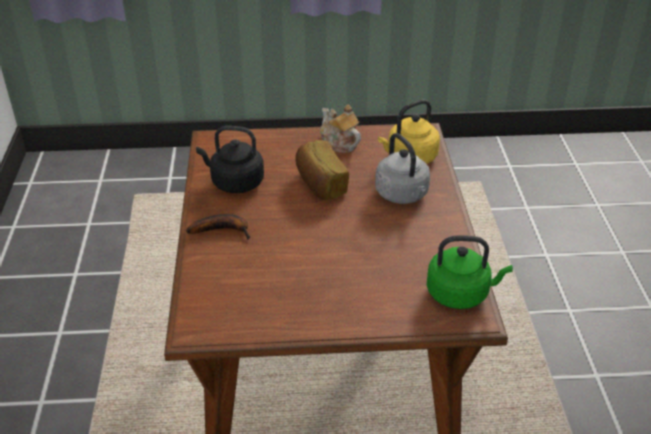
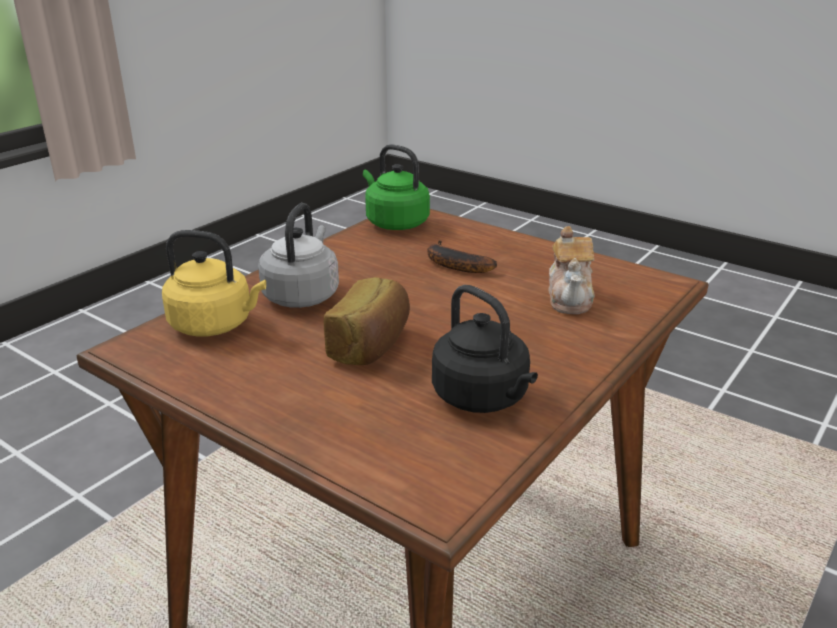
camera: 140 degrees left, 10 degrees down
banana [186,214,250,240] -> banana moved to [427,240,497,273]
teapot [320,104,361,153] -> teapot moved to [548,226,595,314]

